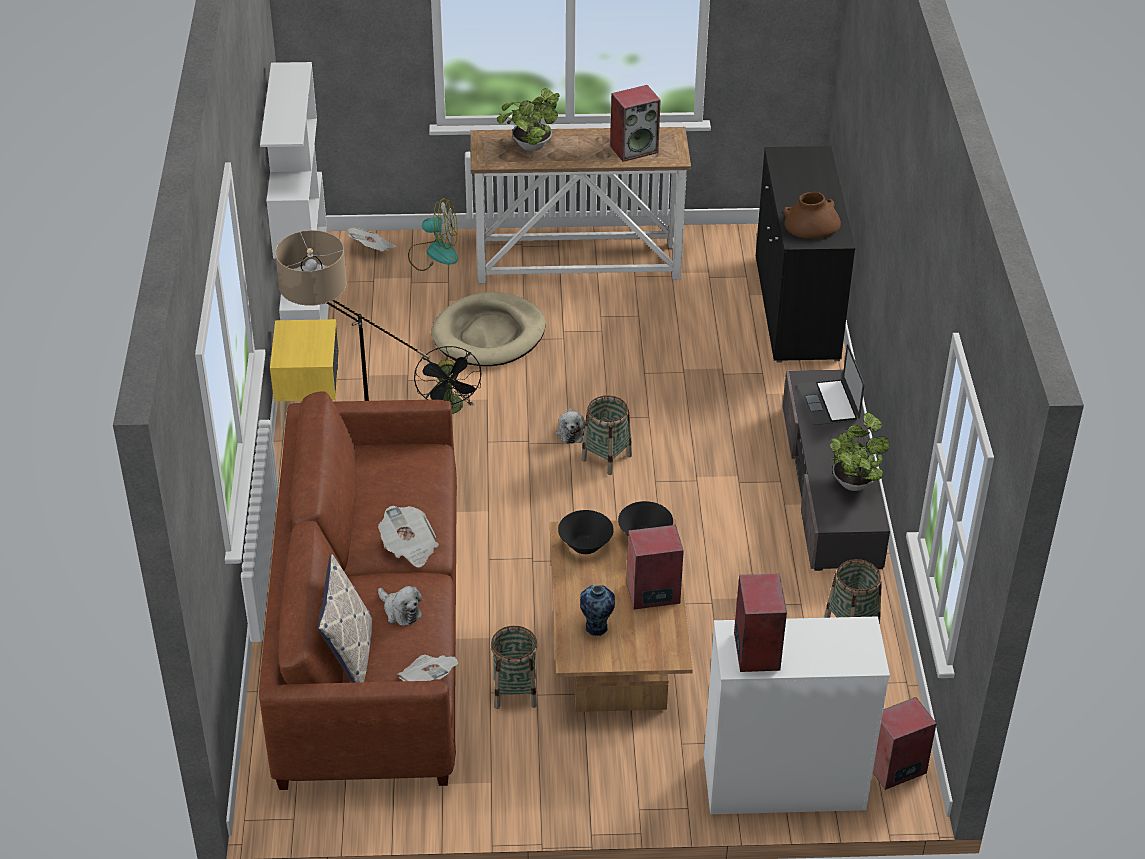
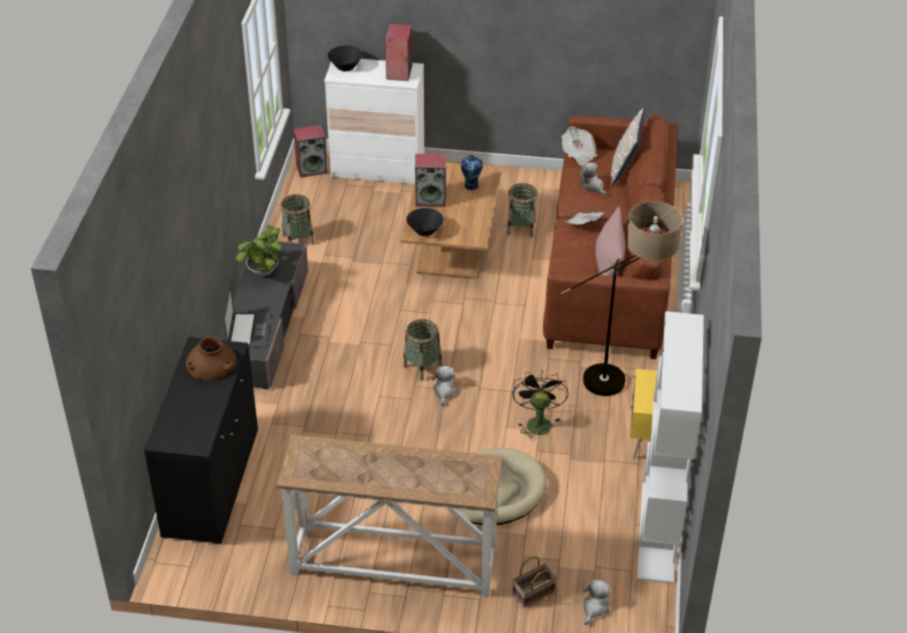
camera: 170 degrees left, 0 degrees up
newspaper [347,227,397,252] -> plush toy [583,579,611,625]
fan [408,198,458,271] -> basket [513,556,557,607]
potted plant [497,88,560,151] -> none
black bowl [558,510,614,554] -> black bowl moved to [328,46,363,71]
speaker [610,85,661,162] -> none
none -> pink pillow [596,207,625,276]

